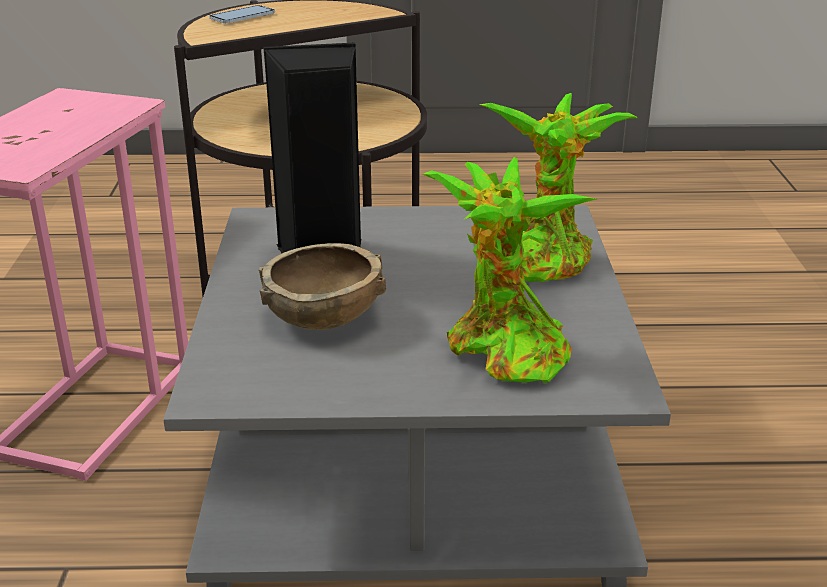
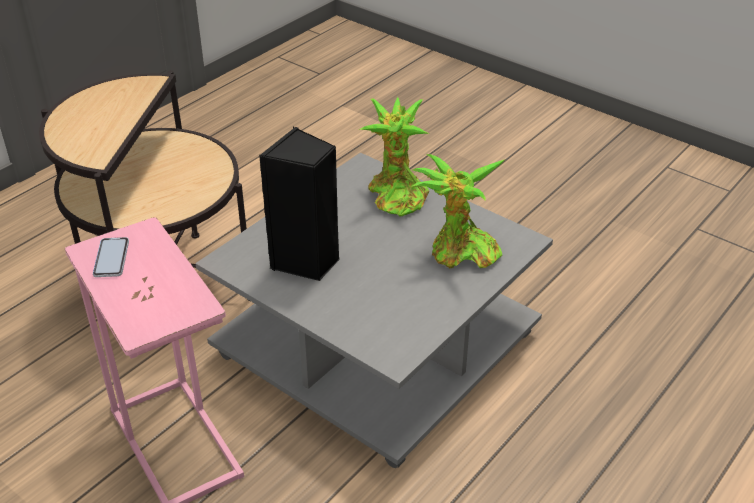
camera: 50 degrees left, 10 degrees up
phone [209,5,275,23] -> phone moved to [93,237,129,277]
brown bowl [259,243,386,330] -> none

